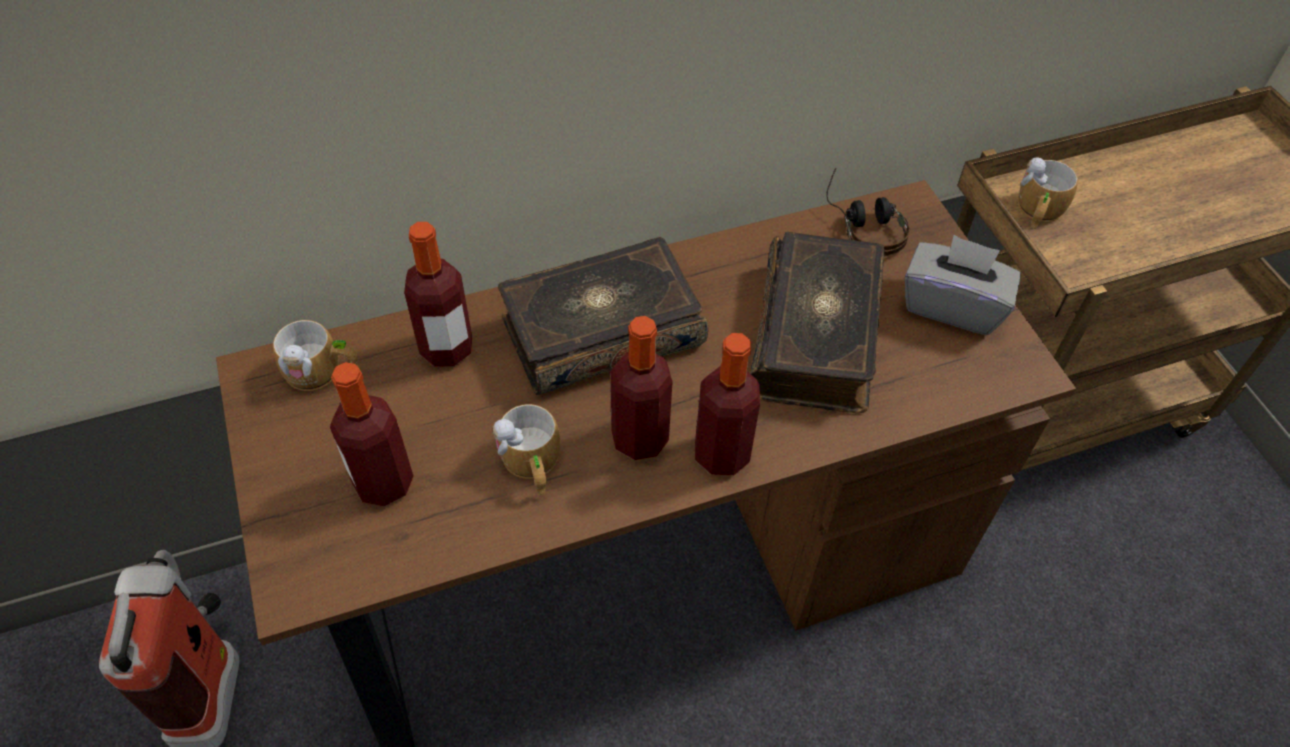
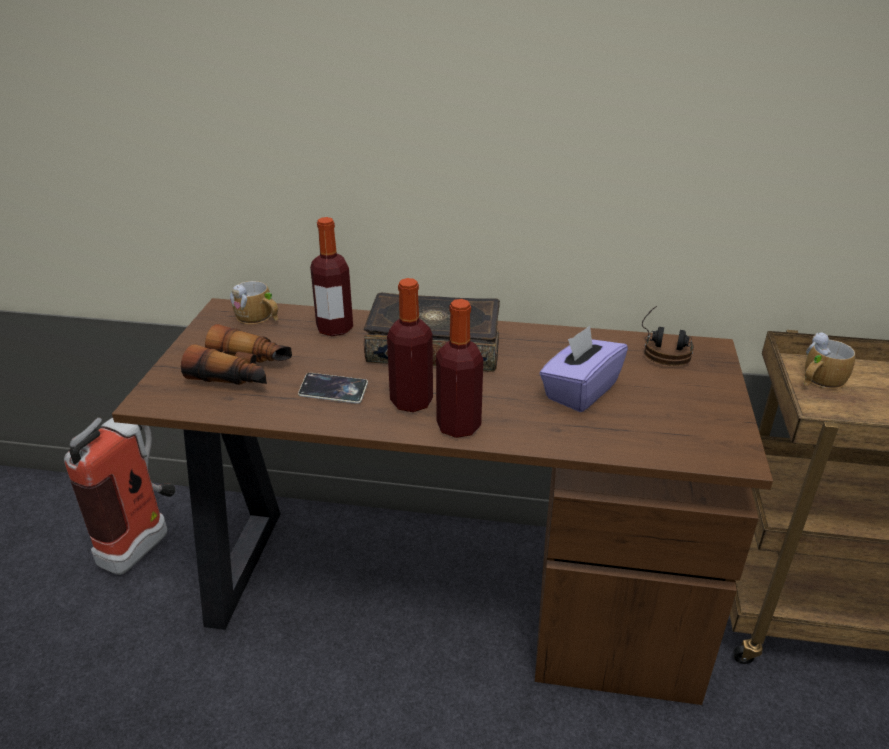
camera: 30 degrees right, 20 degrees down
bottle [330,362,414,507] -> binoculars [181,324,292,385]
mug [492,404,561,495] -> phone [298,373,368,404]
book [750,232,885,413] -> purple tissue box [540,325,628,412]
grey tissue box [905,235,1021,335] -> none

